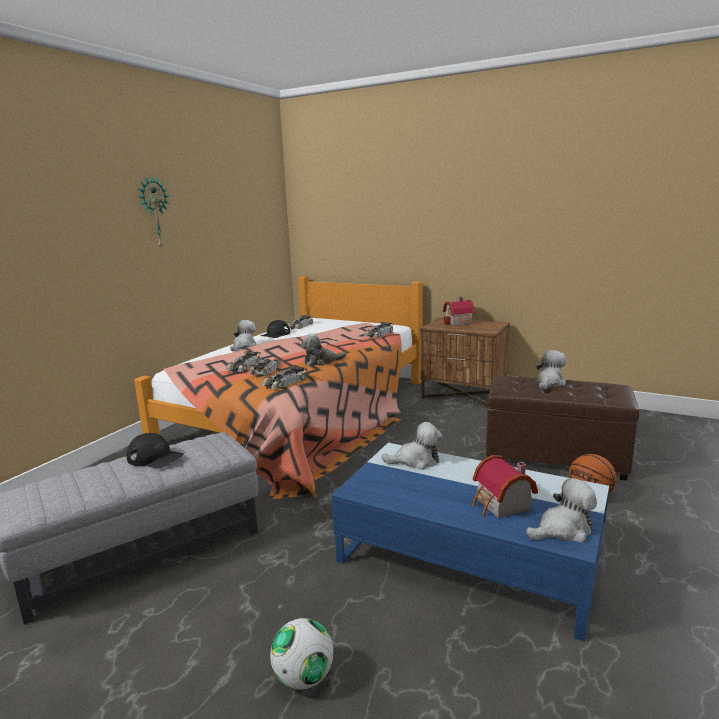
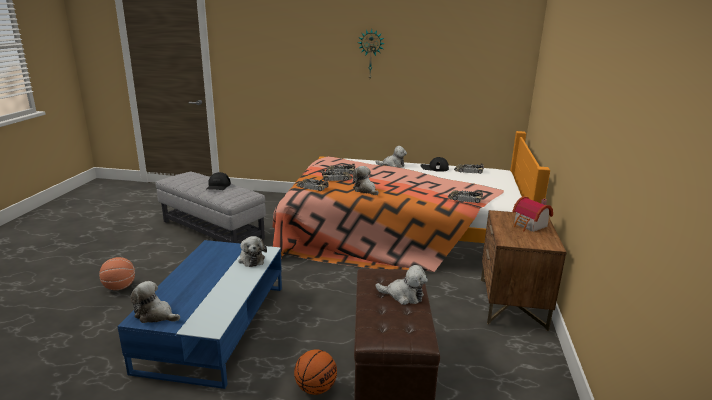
camera: 70 degrees right, 5 degrees up
football [270,618,333,690] -> basketball [99,257,135,290]
toy house [472,455,538,518] -> none
plush toy [526,478,597,543] -> plush toy turned 150 degrees clockwise [130,281,180,323]

